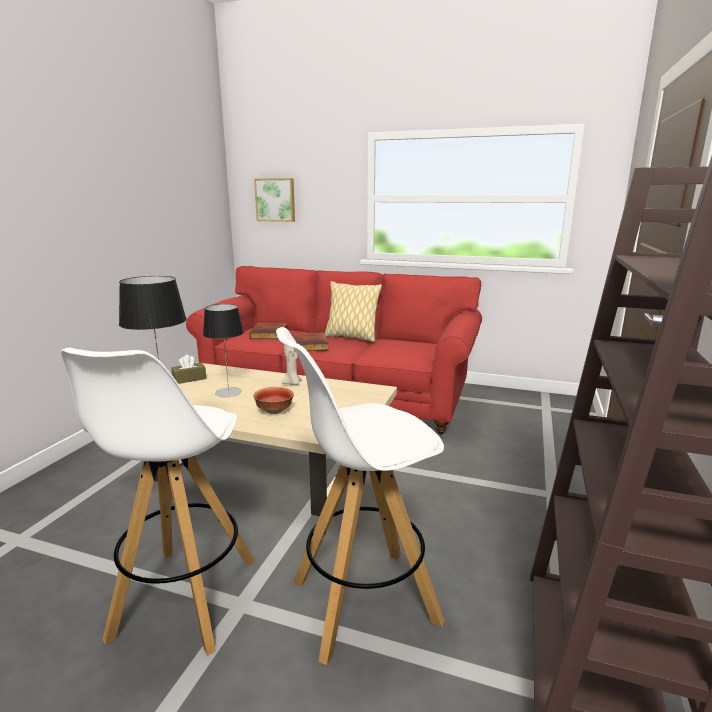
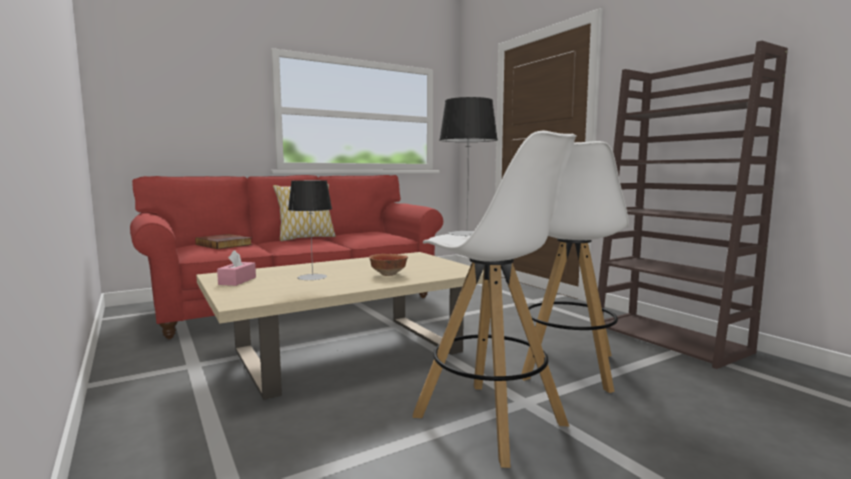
camera: 50 degrees left, 10 degrees down
brown tissue box [171,354,206,384] -> pink tissue box [217,250,256,286]
picture [254,178,295,222] -> none
beige candle [281,344,302,385] -> none
book [292,332,329,351] -> none

